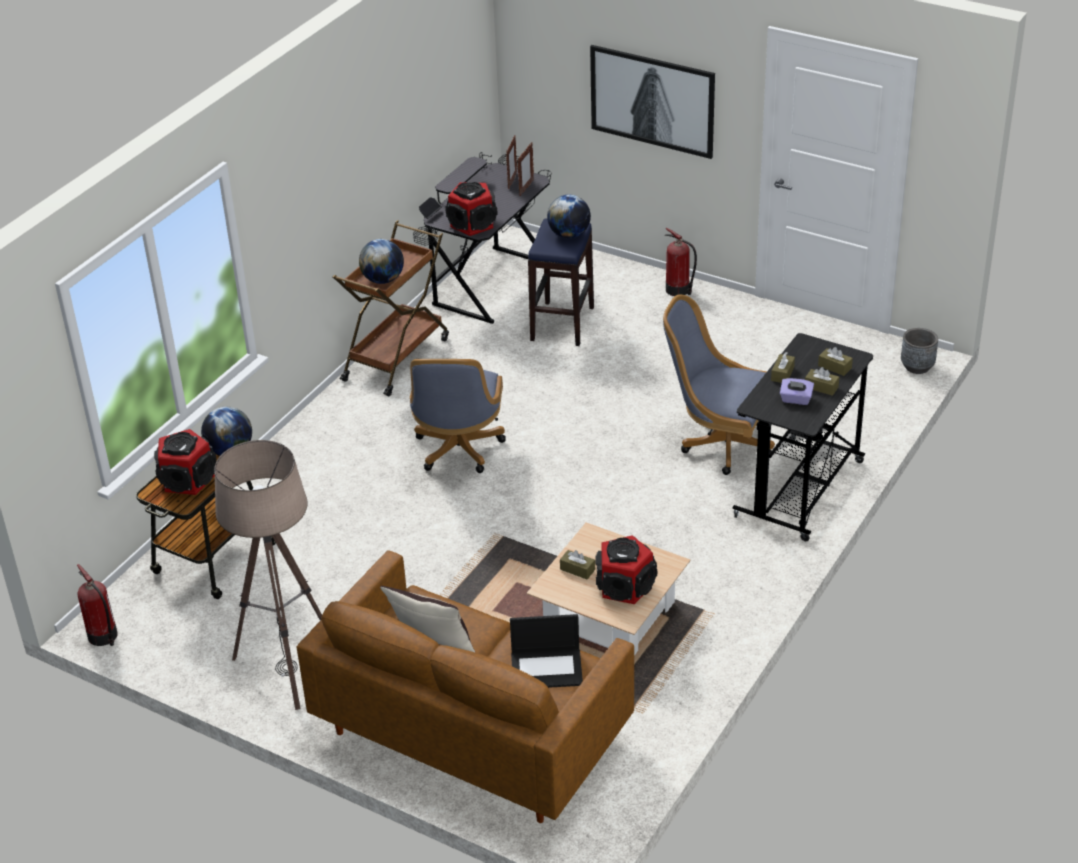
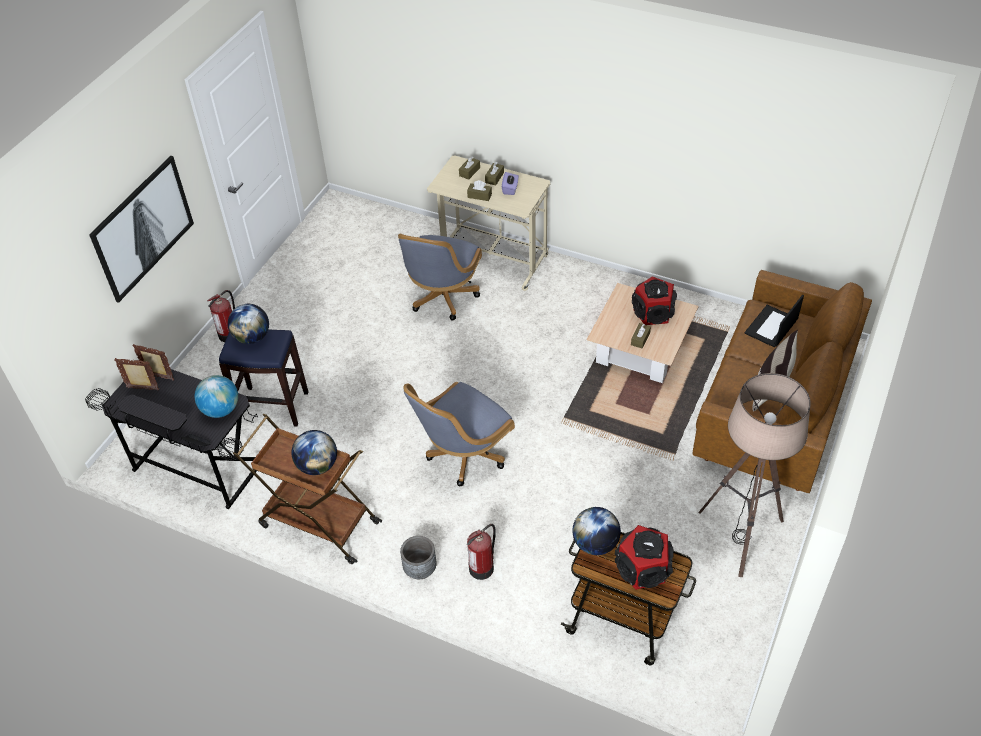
camera: 95 degrees left, 10 degrees up
fire extinguisher [77,564,118,646] -> fire extinguisher moved to [467,524,496,580]
blue office chair [410,359,506,473] -> blue office chair turned 135 degrees clockwise [403,382,515,486]
speaker [445,182,497,236] -> globe [195,375,238,418]
laptop [510,614,583,688] -> laptop turned 135 degrees counterclockwise [744,295,804,347]
black desk [732,333,873,541] -> beige desk [427,156,551,291]
grey planter [901,328,938,374] -> grey planter moved to [400,536,436,579]

